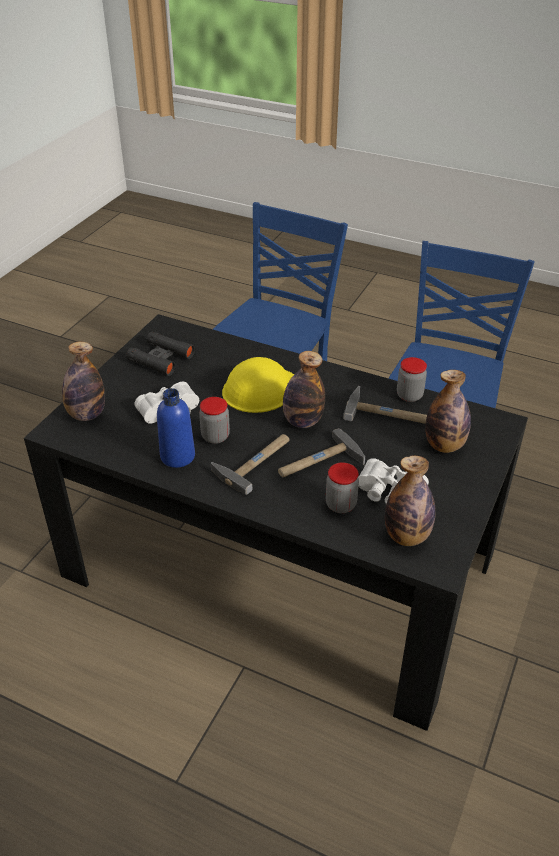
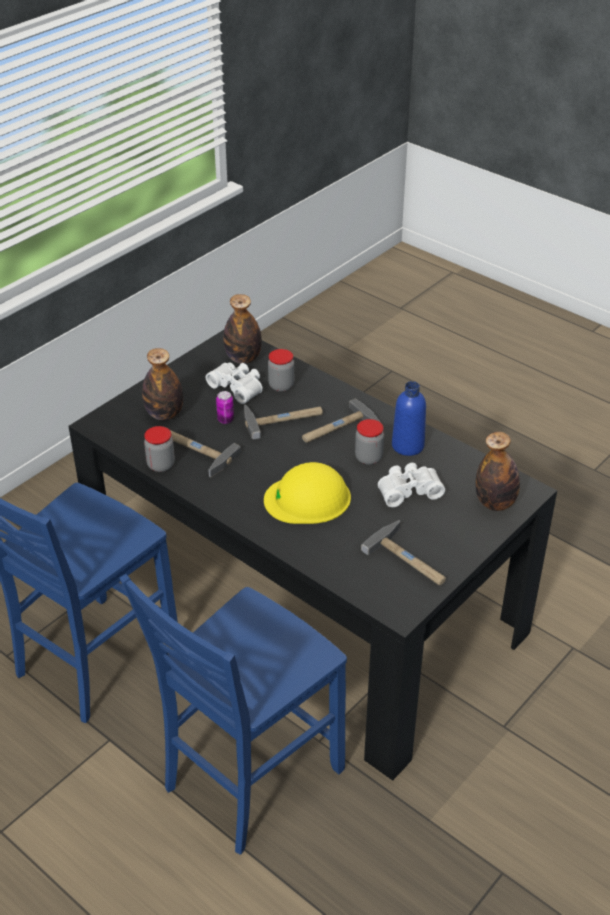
camera: 165 degrees left, 0 degrees up
black binoculars [126,332,195,376] -> hammer [361,520,446,585]
bottle [283,351,325,428] -> none
none -> can [216,391,234,424]

